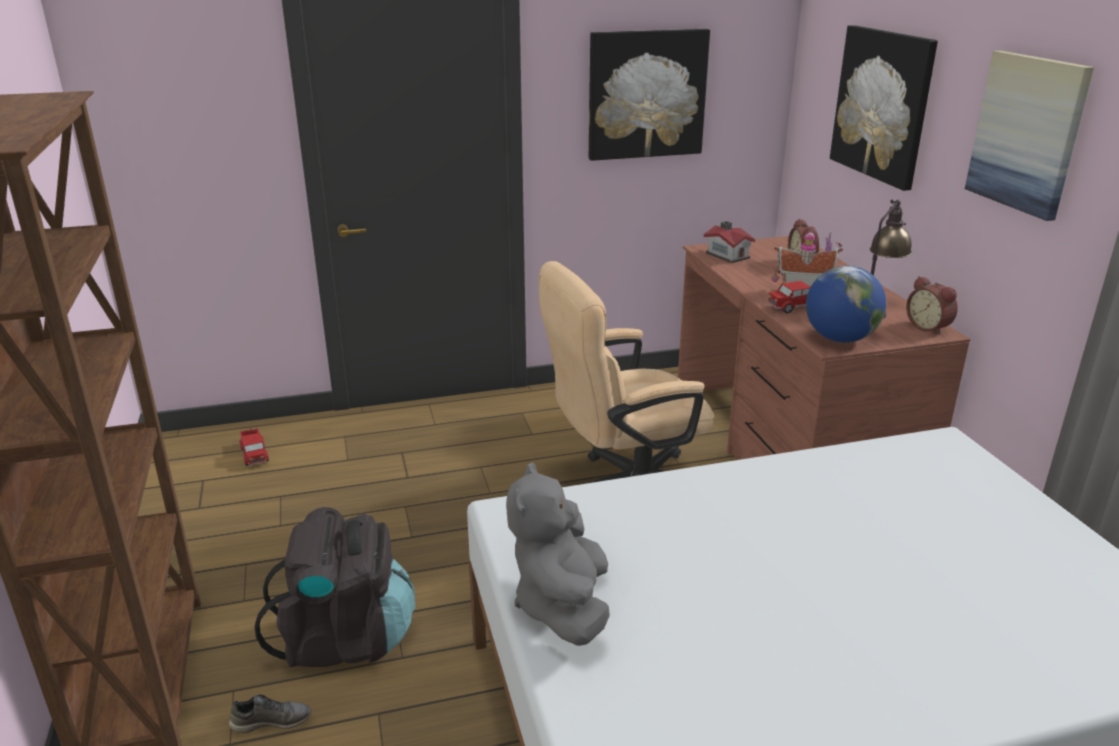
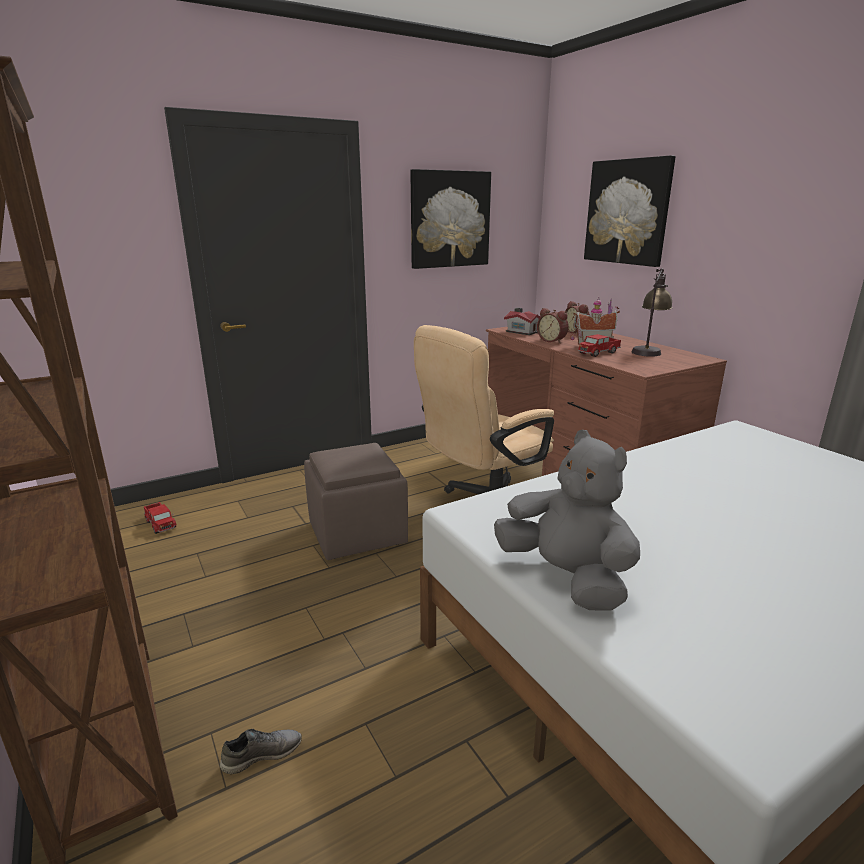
camera: 15 degrees left, 5 degrees down
black backpack [255,507,415,668] -> none
grey plush toy [506,462,610,646] -> grey plush toy turned 150 degrees clockwise [494,430,640,610]
globe [806,266,886,343] -> none
alarm clock [906,276,958,335] -> alarm clock moved to [537,308,569,343]
picture [965,51,1094,221] -> none
none -> brown ottoman [304,443,408,560]

